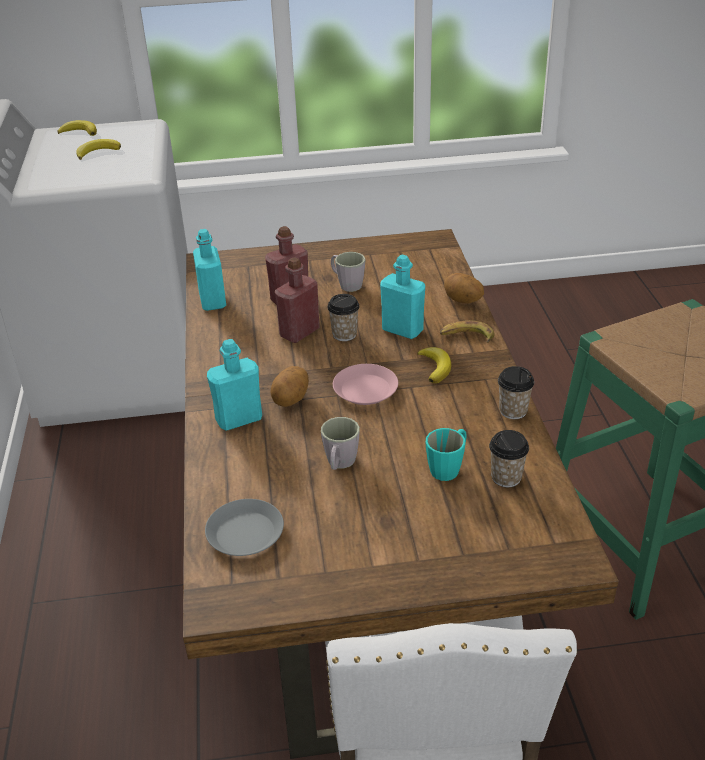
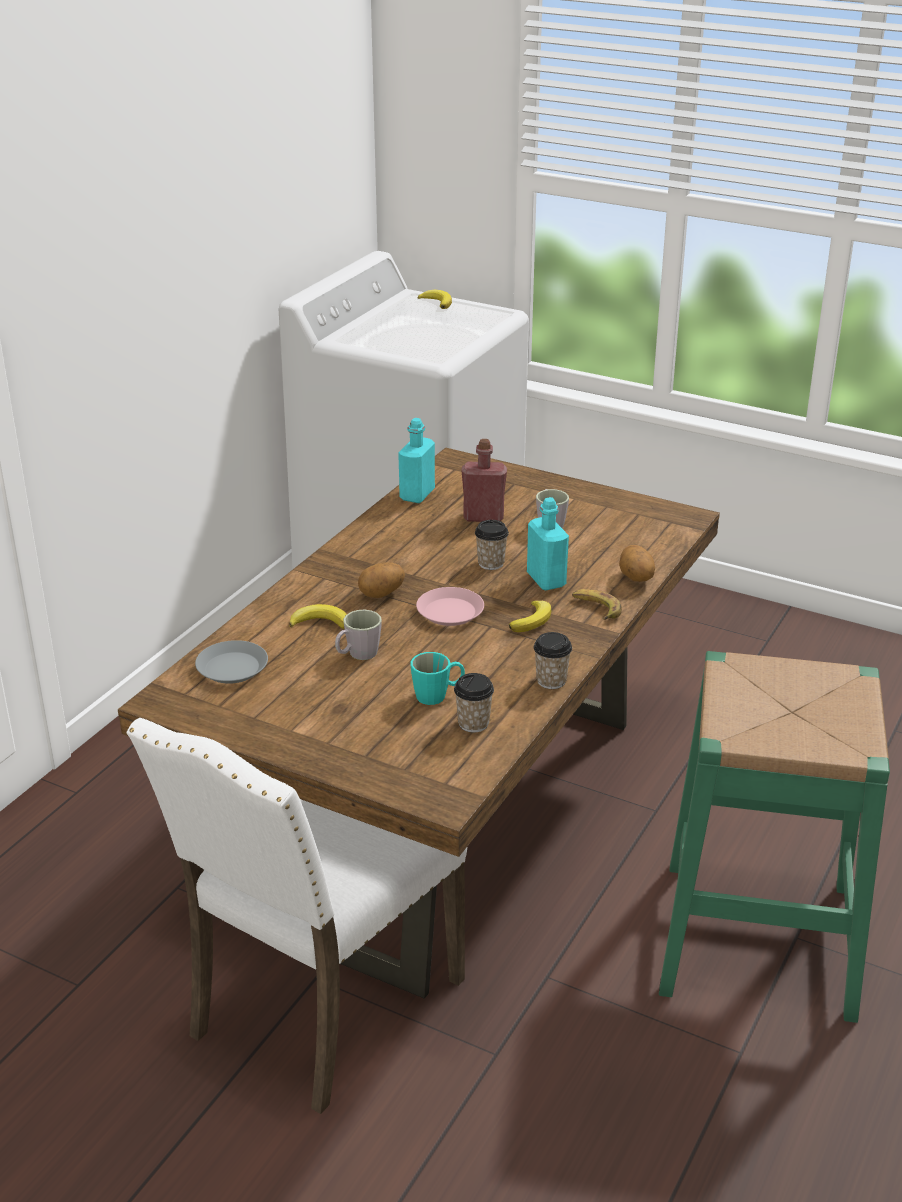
camera: 35 degrees right, 5 degrees down
banana [76,139,121,160] -> banana moved to [289,604,347,629]
turquoise bottle [207,339,262,431] -> none
red bottle [275,257,320,343] -> none

